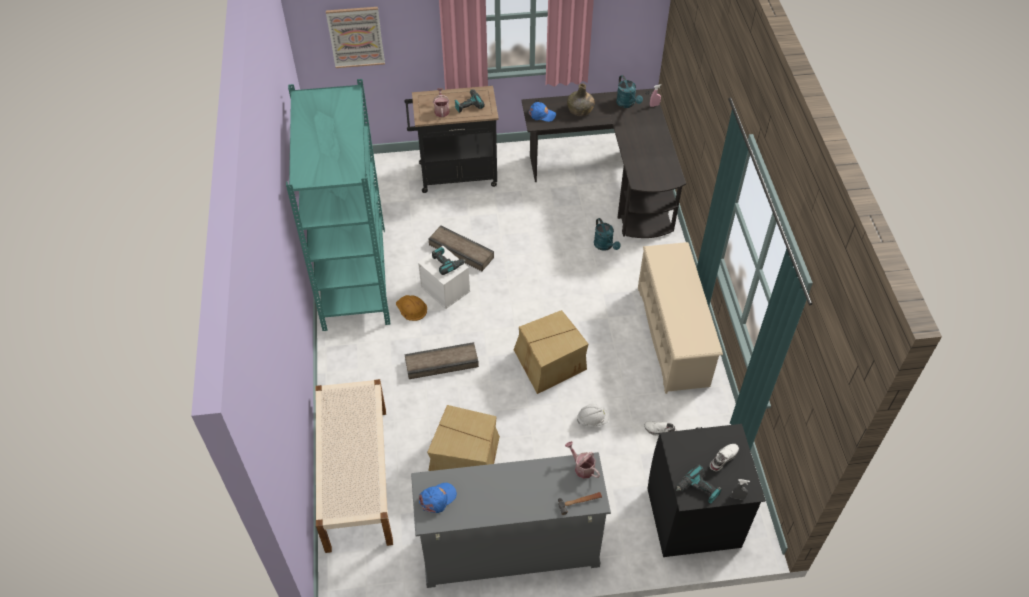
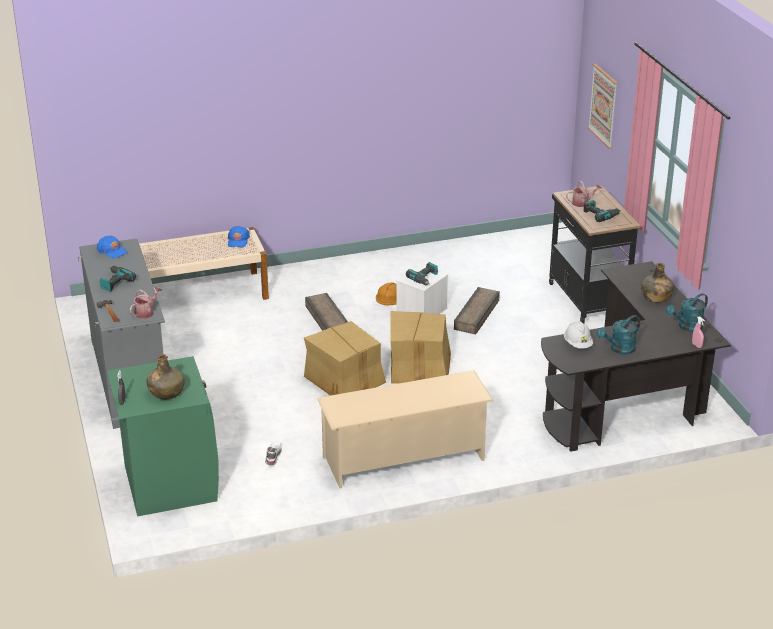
camera: 80 degrees right, 20 degrees down
turquoise bookcase [286,79,390,331] -> none
cardboard box [427,405,500,471] -> cardboard box moved to [390,311,451,384]
blue cap [529,102,556,122] -> blue cap moved to [228,226,250,247]
white hard hat [577,404,609,427] -> white hard hat moved to [564,321,593,349]
turquoise watering can [594,218,621,251] -> turquoise watering can moved to [596,315,640,355]
black washing machine [648,424,766,557] -> green washing machine [107,356,219,517]
power drill [676,464,722,503] -> power drill moved to [100,266,136,292]
white shoe [710,444,739,471] -> green bottle [146,354,185,399]

